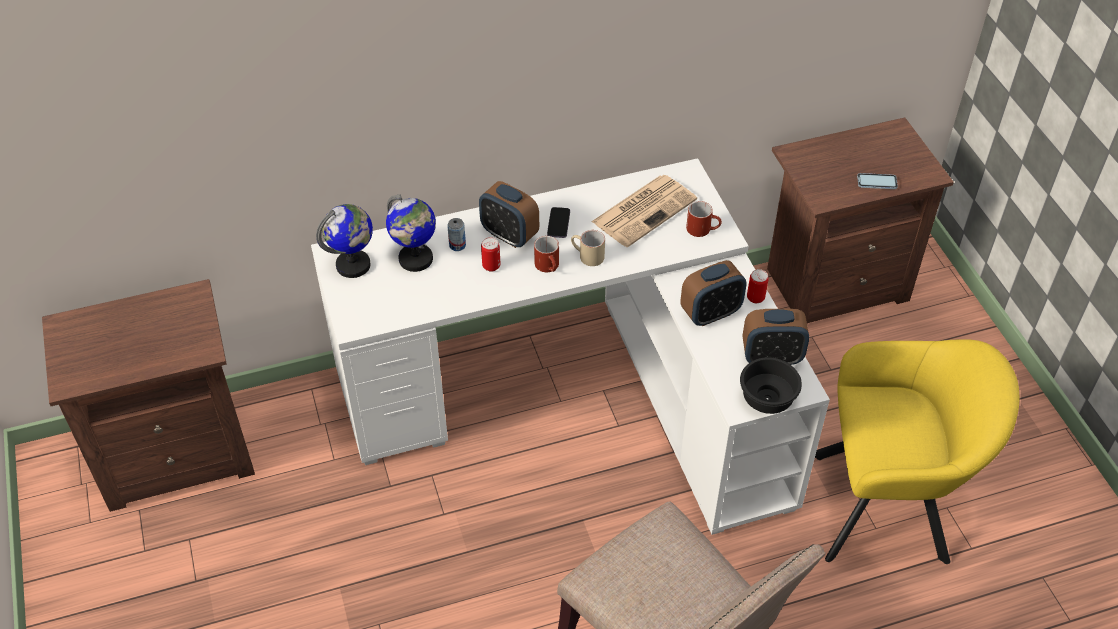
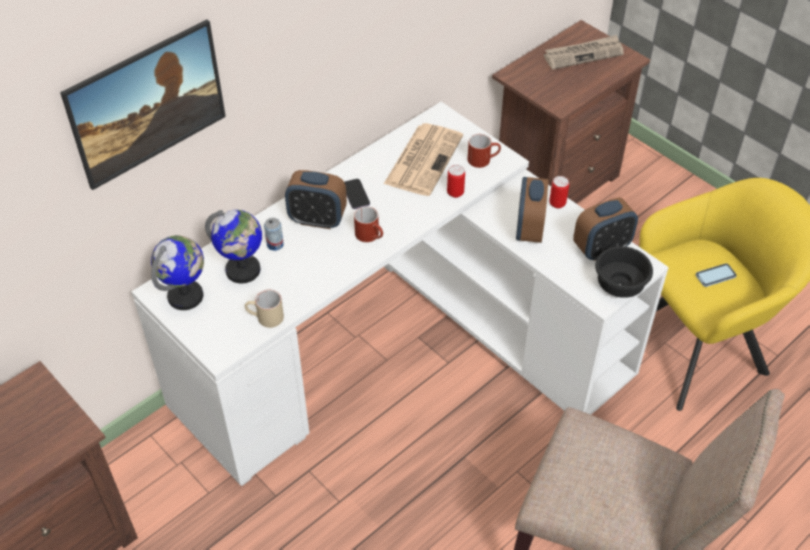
camera: 25 degrees left, 0 degrees up
can [481,237,500,272] -> can moved to [447,165,465,198]
beige mug [571,230,605,266] -> beige mug moved to [245,290,284,328]
alarm clock [680,260,747,326] -> alarm clock turned 150 degrees clockwise [516,177,548,243]
phone [857,173,898,189] -> phone moved to [696,263,737,287]
none -> picture [60,20,226,190]
none -> newspaper [544,35,624,70]

